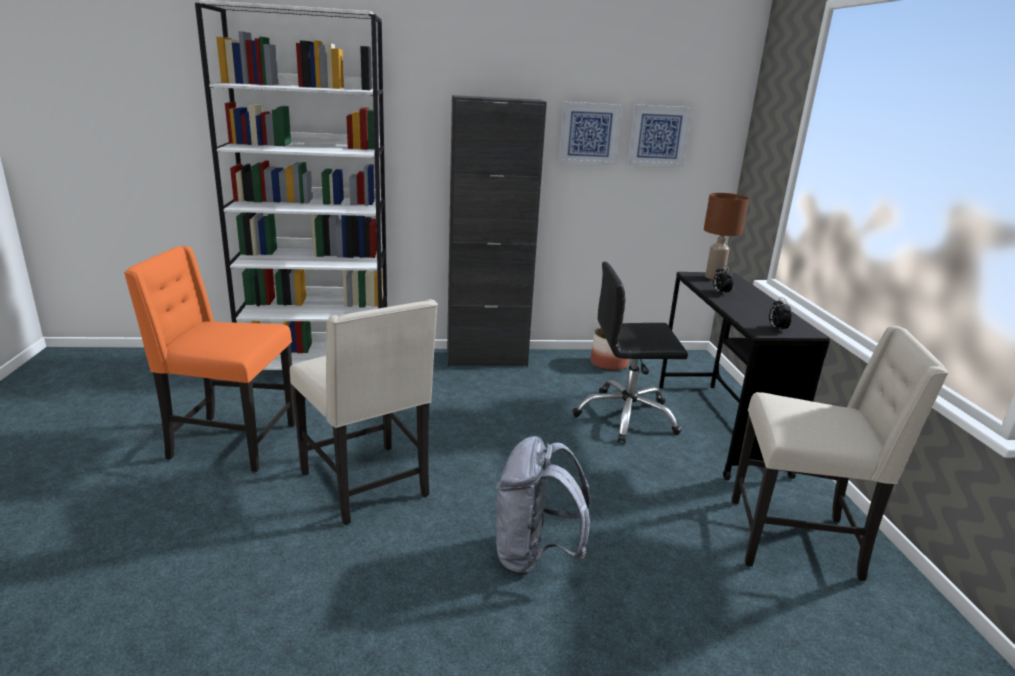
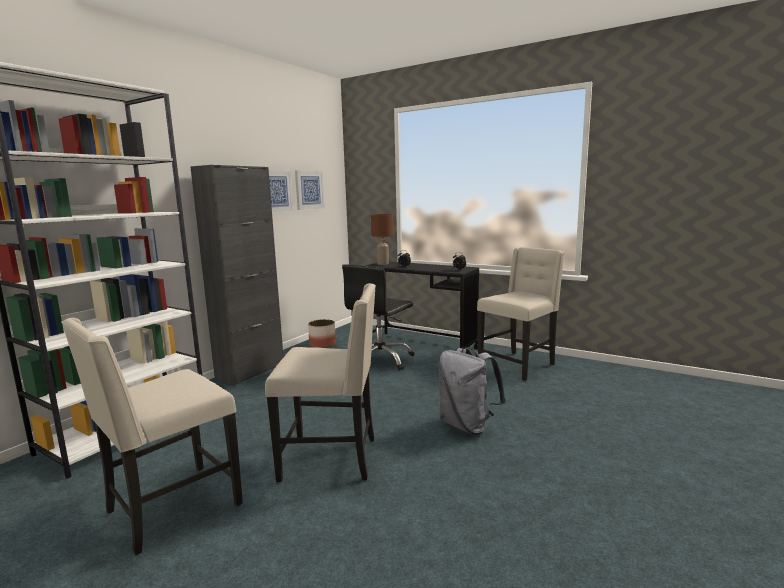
camera: 50 degrees left, 10 degrees down
orange chair [124,246,296,472] -> beige chair [61,318,243,555]

